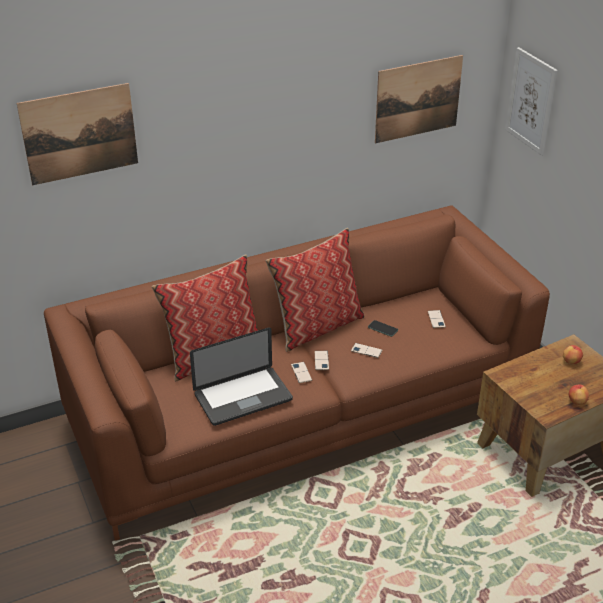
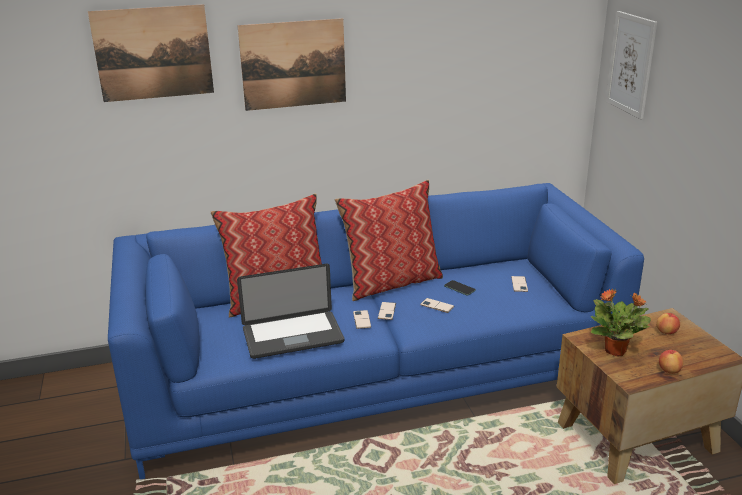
camera: 10 degrees right, 10 degrees down
brown sofa [44,205,550,541] -> blue sofa [108,183,644,479]
picture [375,55,463,143] -> picture moved to [237,18,346,111]
none -> potted plant [591,289,651,356]

